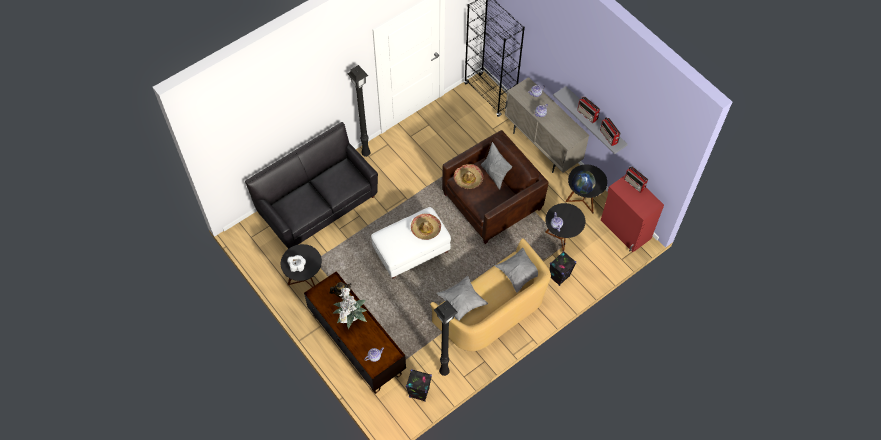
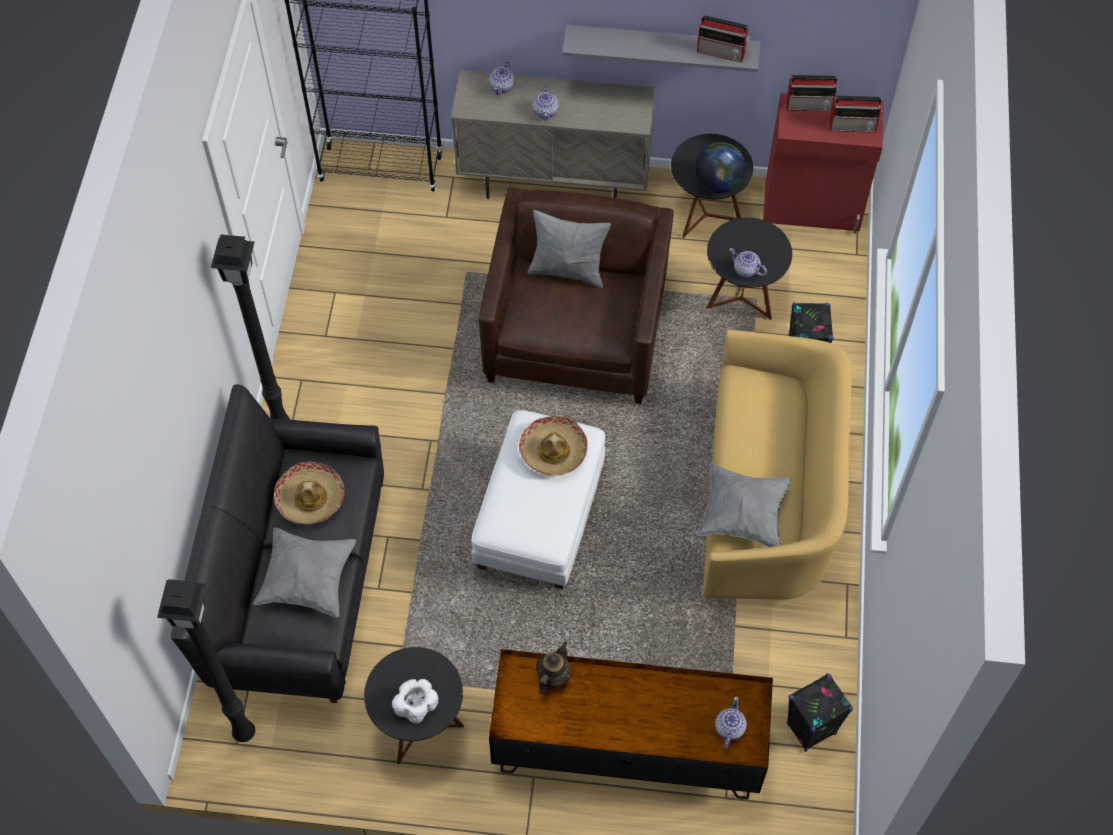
camera: 45 degrees left, 0 degrees up
potted plant [333,288,367,329] -> none
black floor lamp [434,301,458,376] -> black floor lamp moved to [157,579,255,742]
hat [454,164,483,189] -> hat moved to [274,461,344,524]
grey pillow [495,248,538,292] -> grey pillow moved to [253,528,356,618]
radio [577,96,600,123] -> radio moved to [829,95,882,133]

